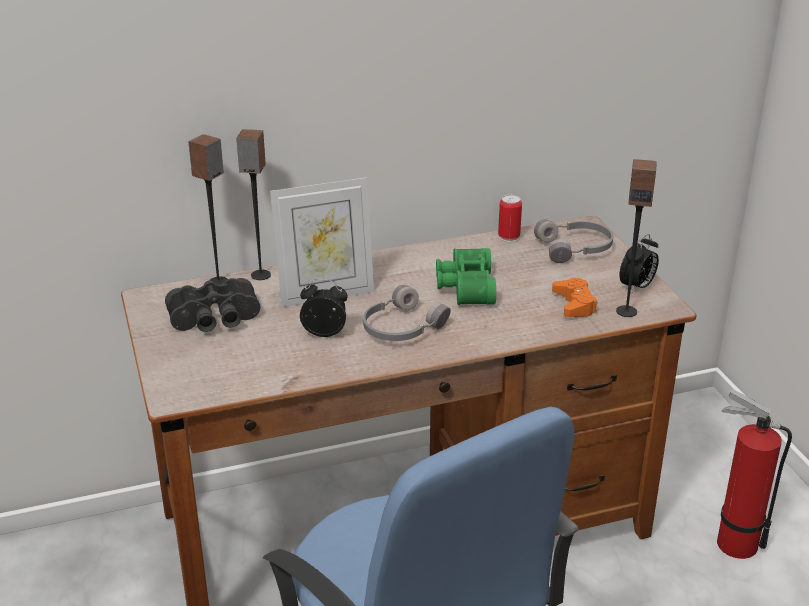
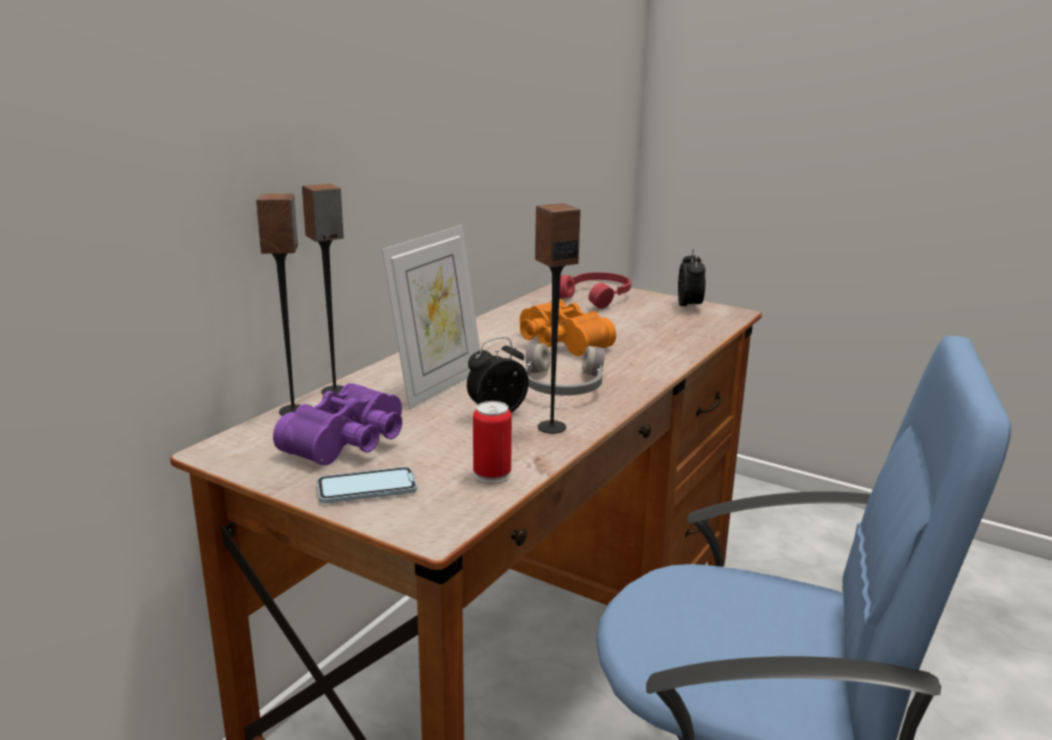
camera: 40 degrees left, 10 degrees down
black binoculars [165,278,260,332] -> purple binoculars [273,383,402,466]
green binoculars [436,248,496,305] -> orange binoculars [520,299,616,356]
can [498,195,522,242] -> can moved to [473,401,512,483]
grey headphones [534,219,613,263] -> red headphones [559,272,631,309]
orange game controller [552,278,597,317] -> none
speaker [616,159,657,317] -> speaker moved to [535,203,580,434]
fire extinguisher [717,389,792,559] -> none
none -> phone [317,467,417,503]

